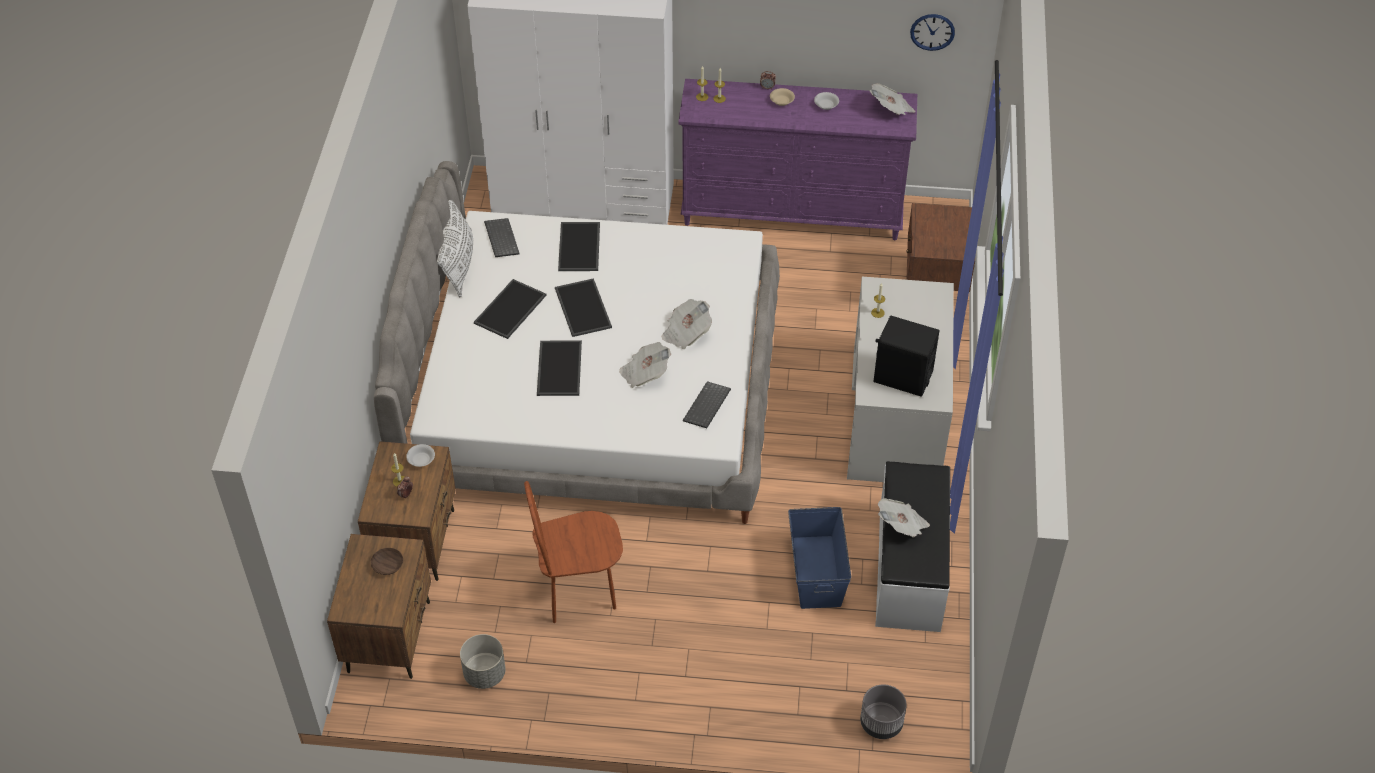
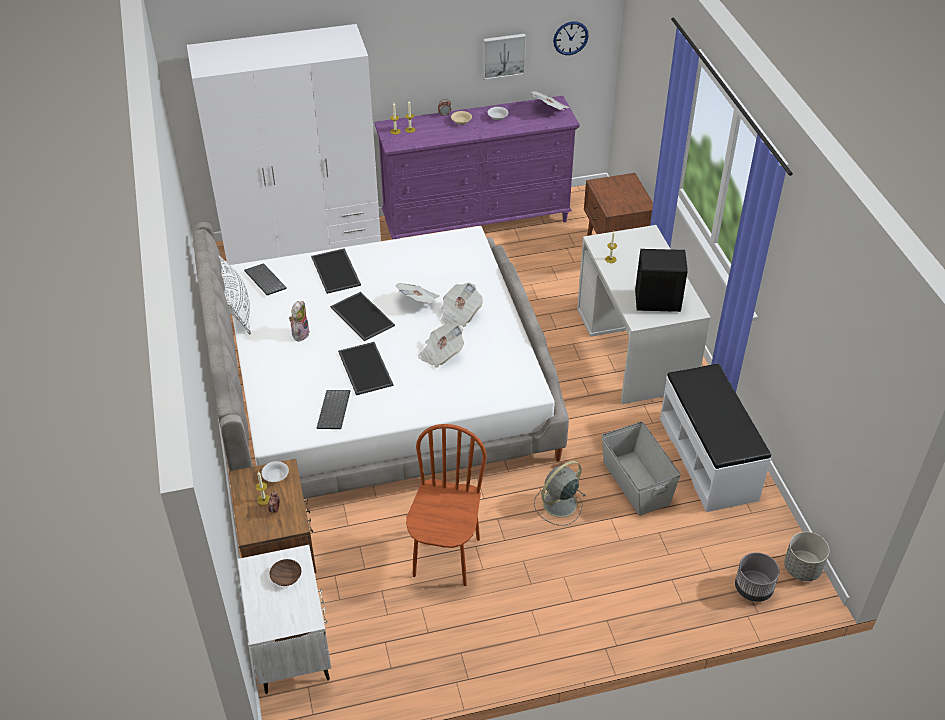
camera: 20 degrees left, 5 degrees down
brown nightstand [327,534,431,679] -> white nightstand [238,545,331,694]
grey planter [460,634,506,689] -> grey planter moved to [784,532,829,581]
tray [474,279,547,339] -> plush toy [289,301,310,342]
brown chair [524,481,623,623] -> brown chair turned 135 degrees clockwise [406,424,487,586]
keyboard [683,381,731,428] -> keyboard moved to [317,390,350,429]
blue storage box [788,507,851,609] -> grey storage box [602,422,681,516]
newspaper [878,498,930,537] -> newspaper moved to [395,283,440,304]
none -> picture [483,34,526,80]
none -> grey fan [534,461,586,526]

